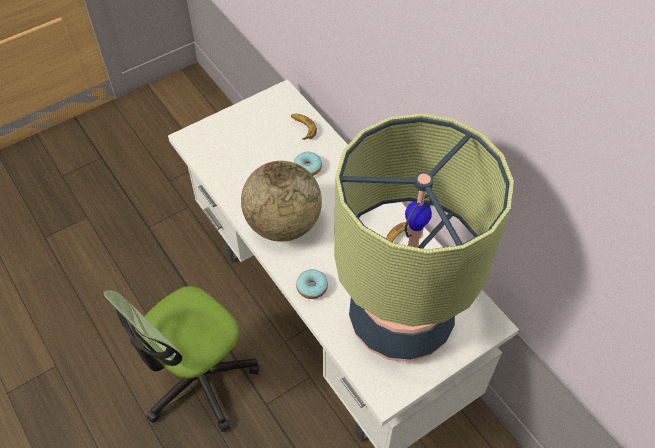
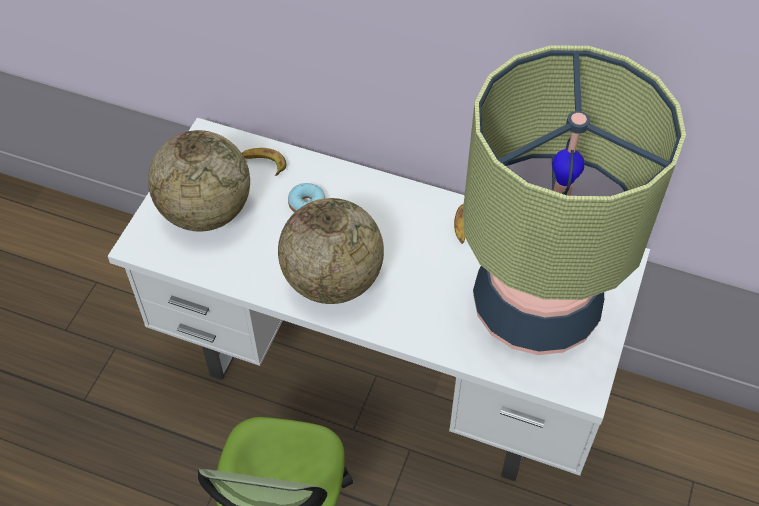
camera: 35 degrees left, 0 degrees up
donut [296,269,328,299] -> none
none -> globe [148,130,250,232]

